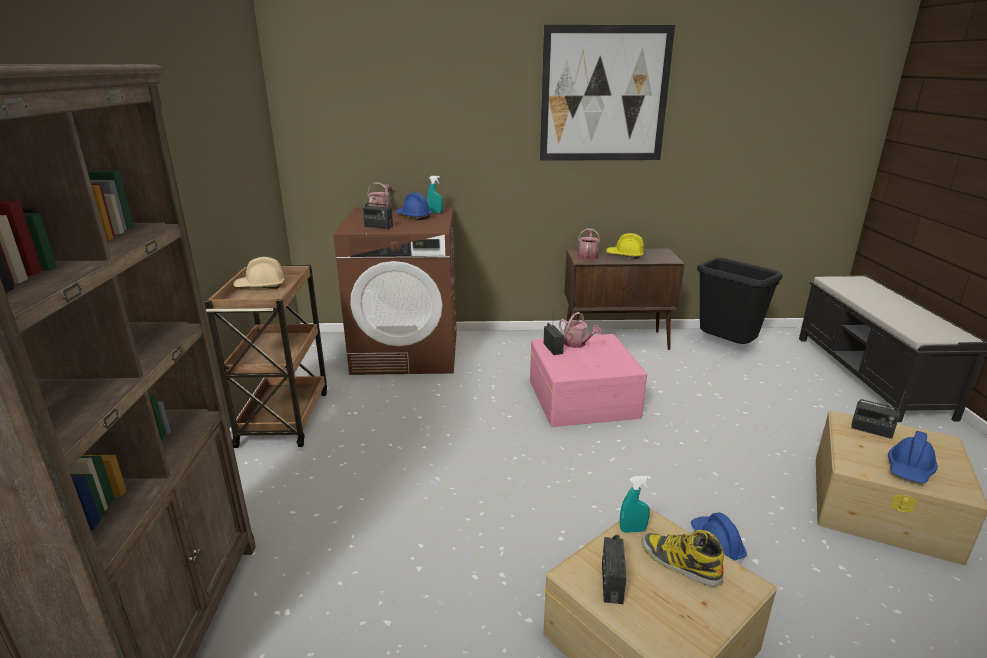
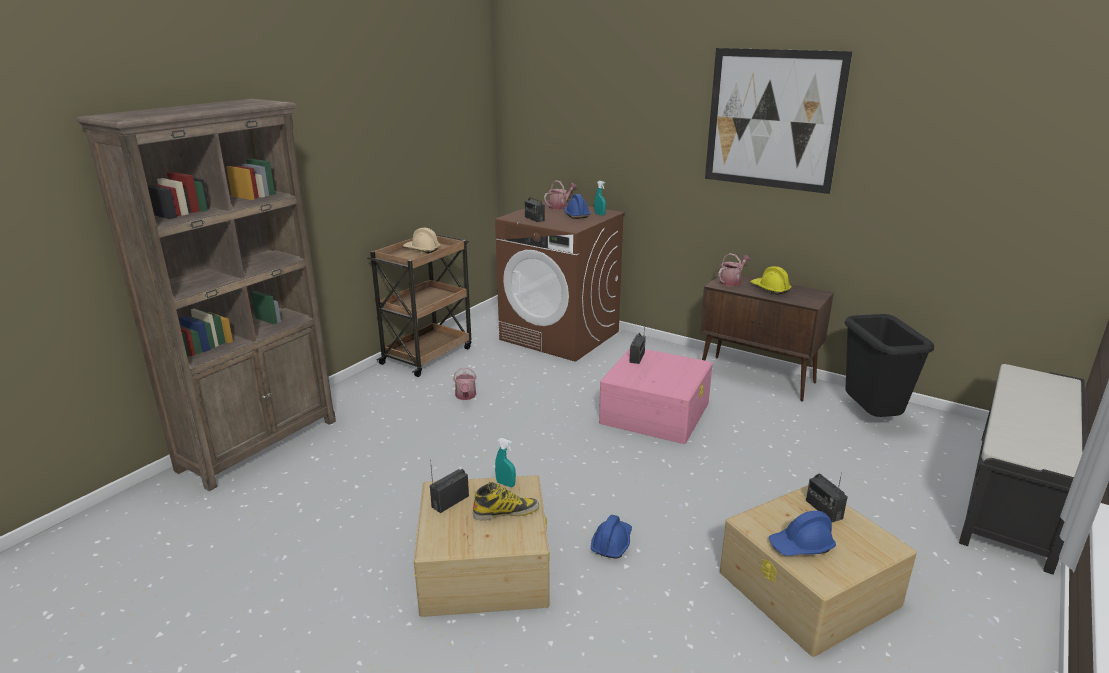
camera: 35 degrees right, 0 degrees up
watering can [559,312,602,348] -> watering can moved to [453,367,476,400]
boot [641,530,724,587] -> boot turned 90 degrees clockwise [473,482,539,521]

